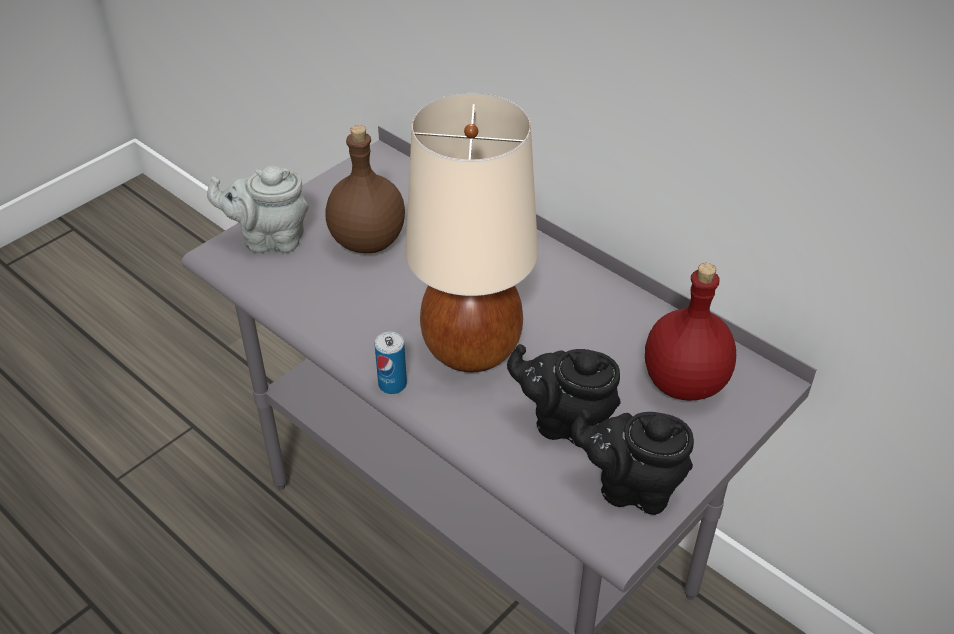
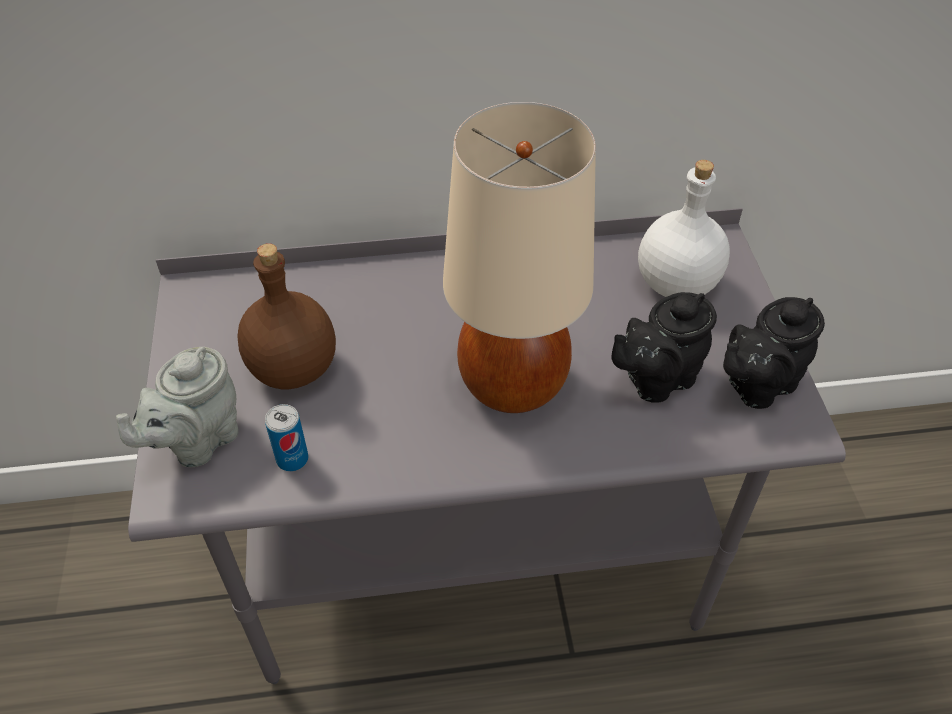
camera: 50 degrees left, 5 degrees up
can [375,332,407,394] -> can moved to [265,404,308,471]
red bottle [645,263,736,401] -> white bottle [638,160,730,297]

